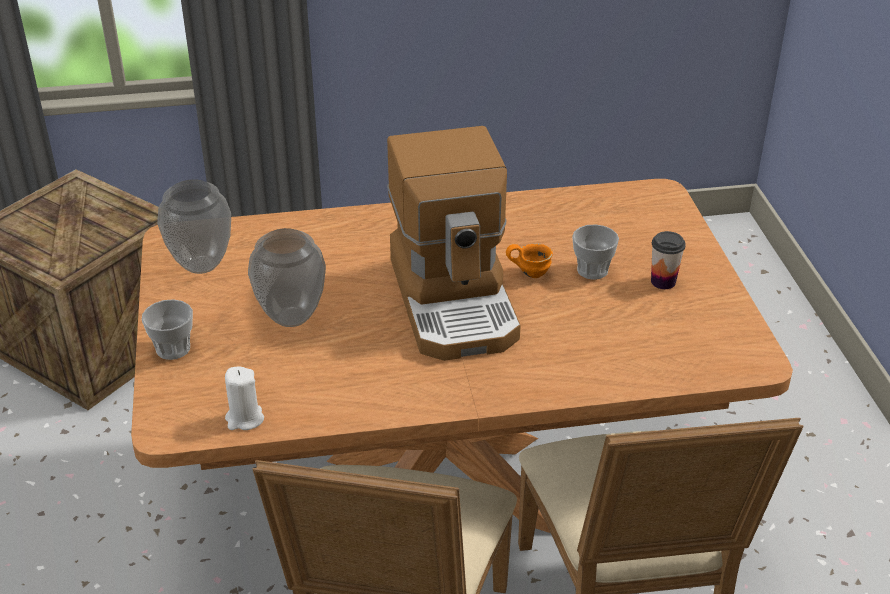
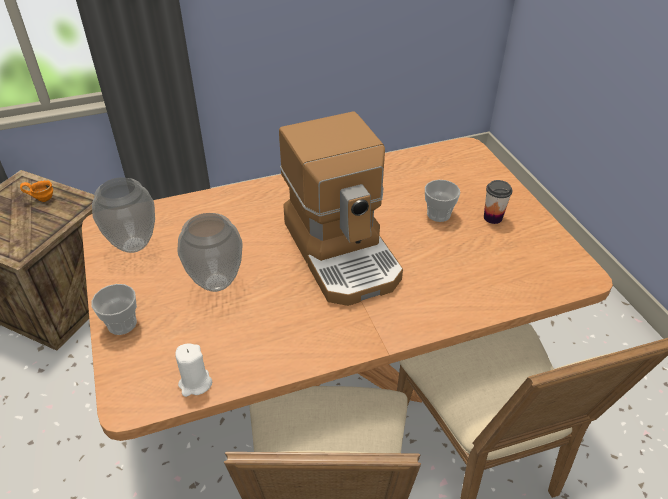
camera: 10 degrees left, 5 degrees up
orange mug [506,244,553,278] -> orange mug moved to [20,180,53,202]

